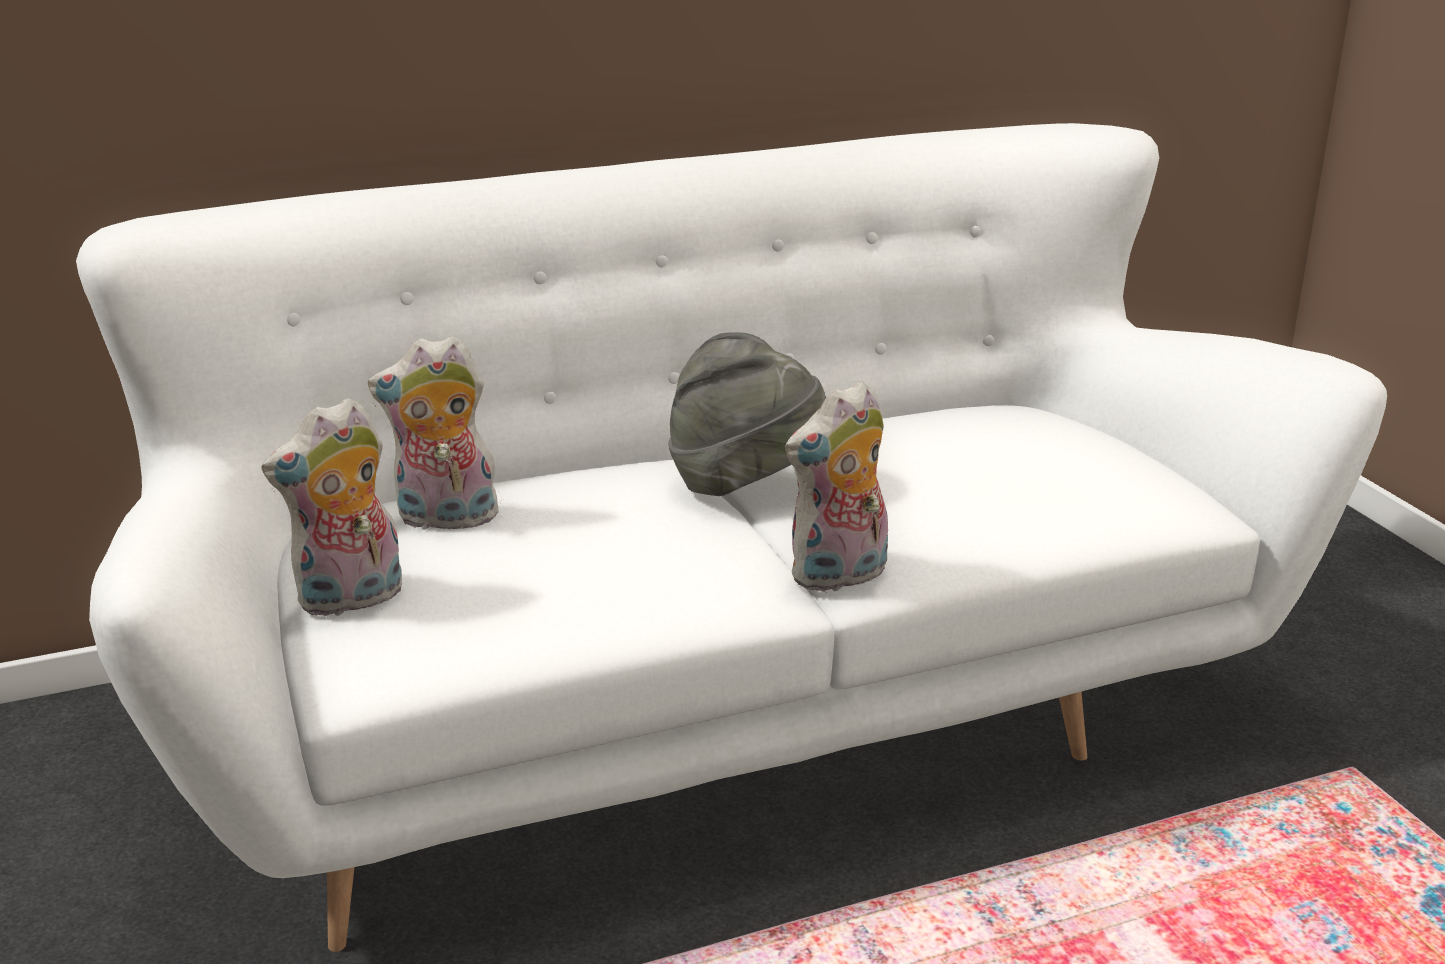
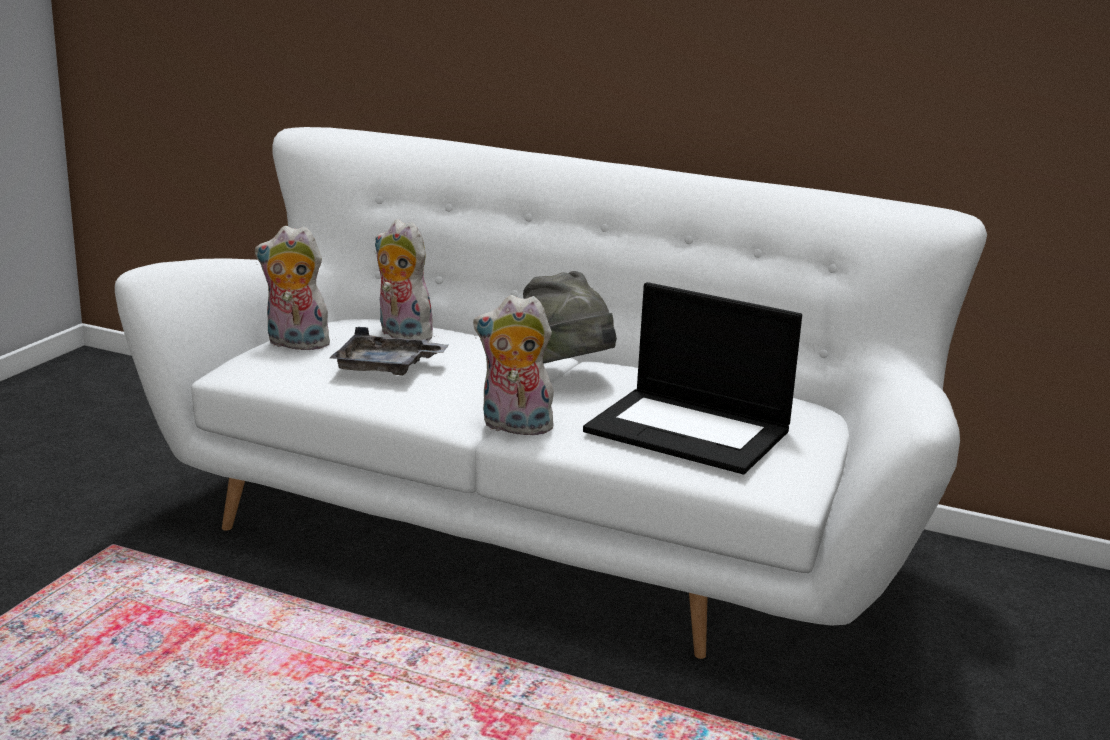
camera: 45 degrees right, 5 degrees down
none -> grey tray [330,327,449,376]
none -> laptop [583,282,802,474]

